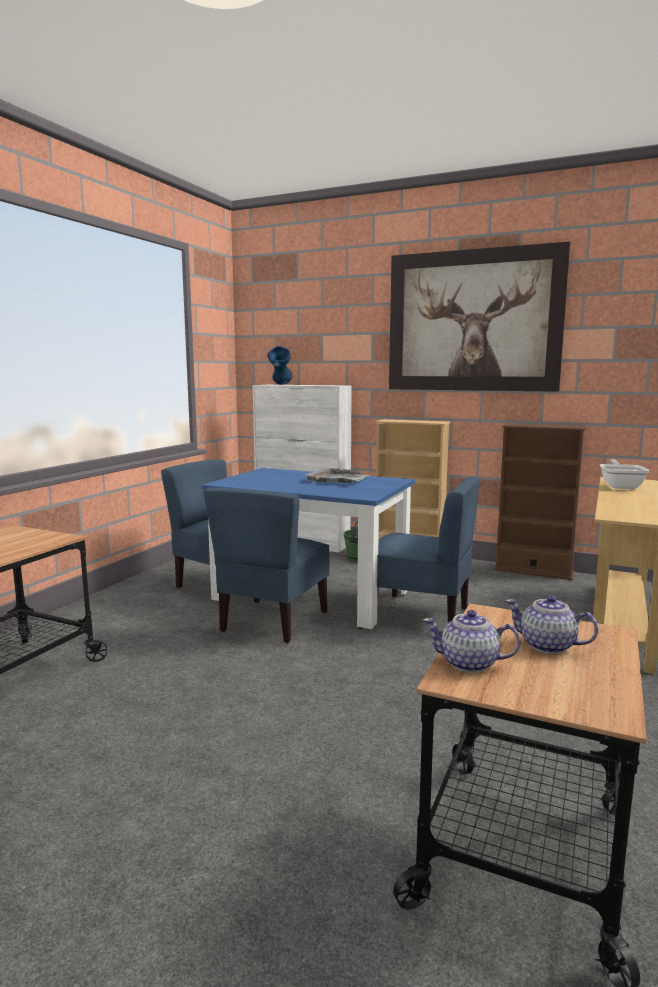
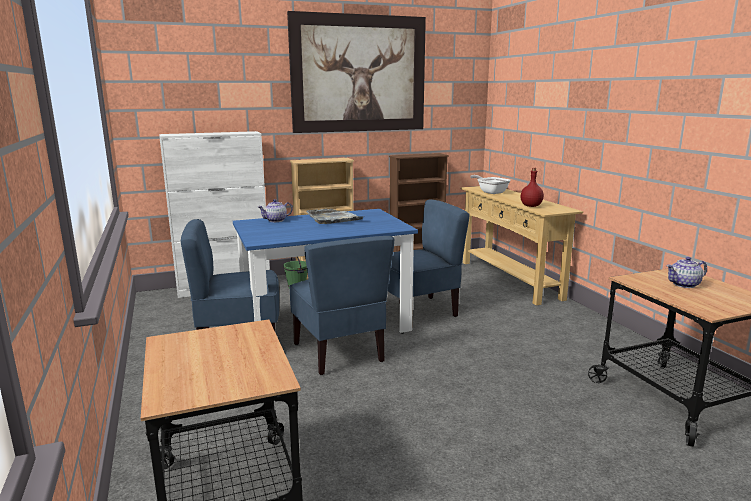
camera: 45 degrees left, 5 degrees up
blue vase [267,346,292,385] -> none
teapot [423,610,521,673] -> teapot moved to [258,199,293,222]
none -> red bottle [521,168,544,207]

